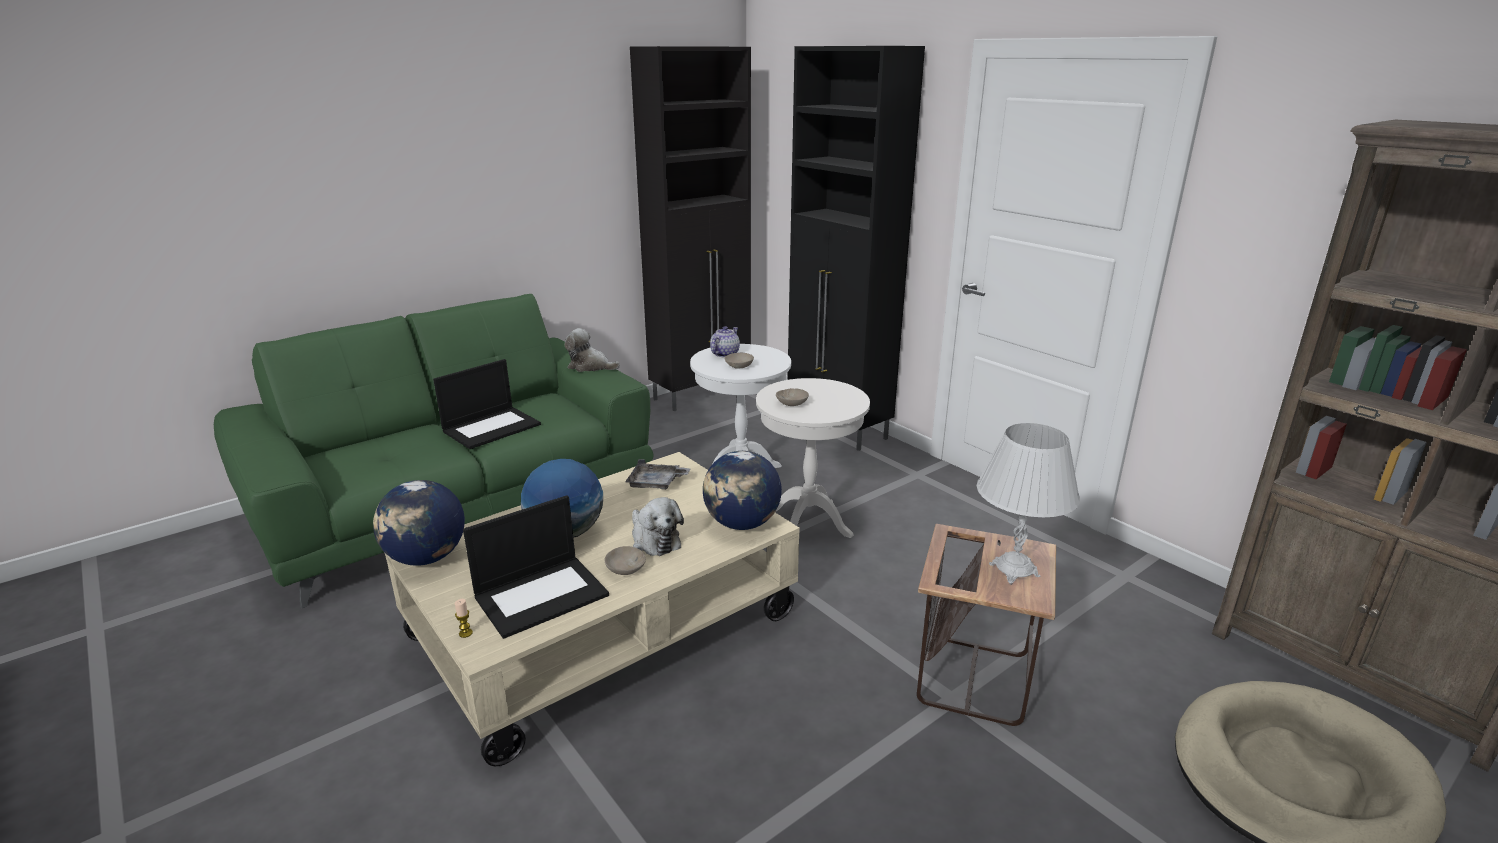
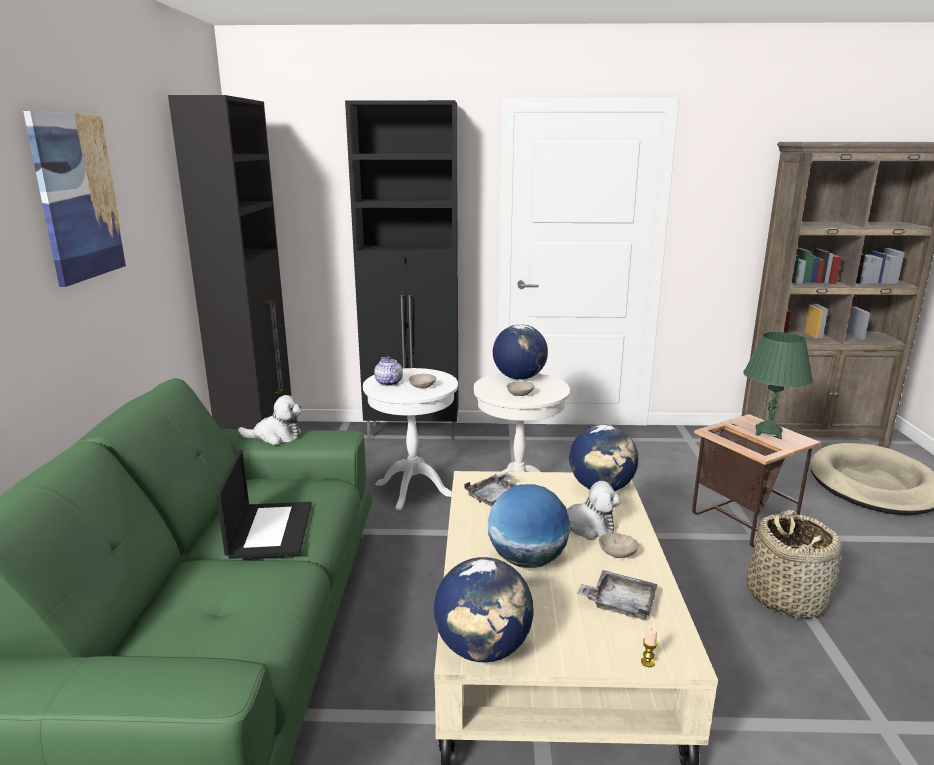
camera: 50 degrees left, 5 degrees down
laptop [463,495,609,639] -> grey tray [577,570,657,620]
plush toy [564,328,620,372] -> plush toy turned 150 degrees counterclockwise [238,395,302,445]
white table lamp [977,423,1080,584] -> green table lamp [743,332,813,439]
none -> picture [23,111,127,287]
none -> globe [493,324,548,380]
none -> basket [747,510,842,619]

